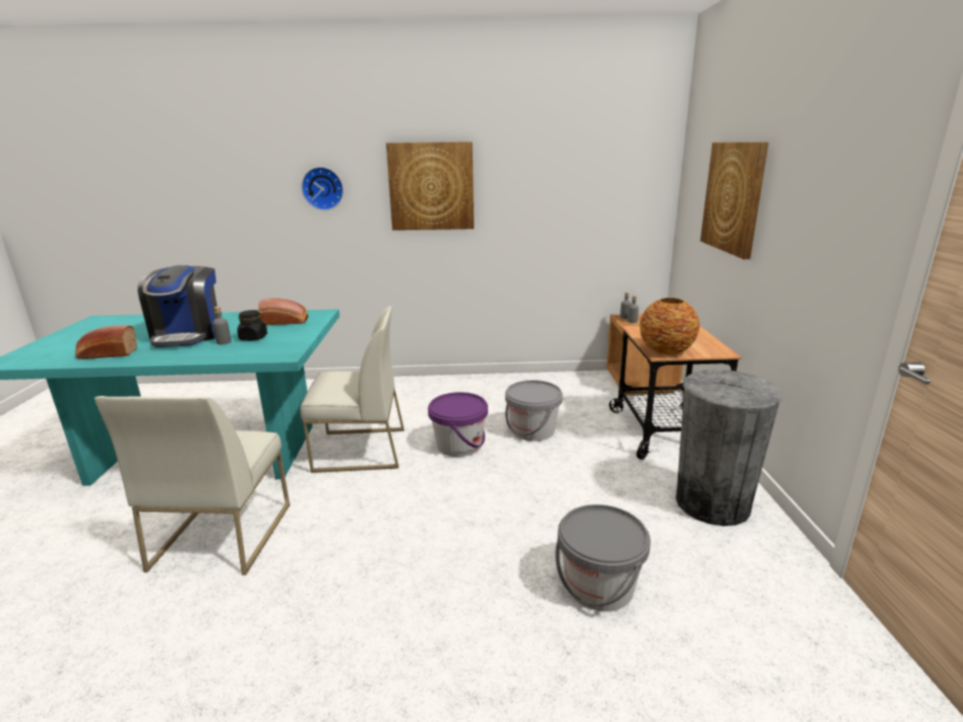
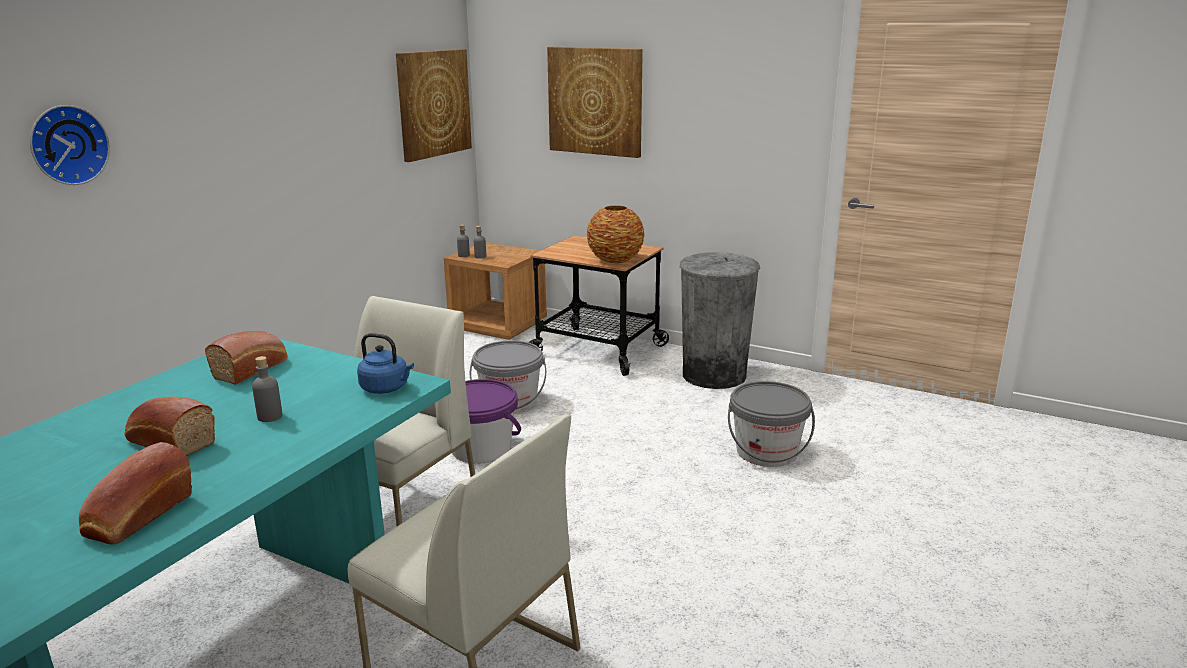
camera: 60 degrees left, 0 degrees up
coffee machine [138,265,217,347] -> bread [124,396,215,456]
black jar [237,310,267,341] -> none
picture [386,142,474,230] -> picture moved to [396,49,472,162]
none -> blue kettle [357,333,414,394]

